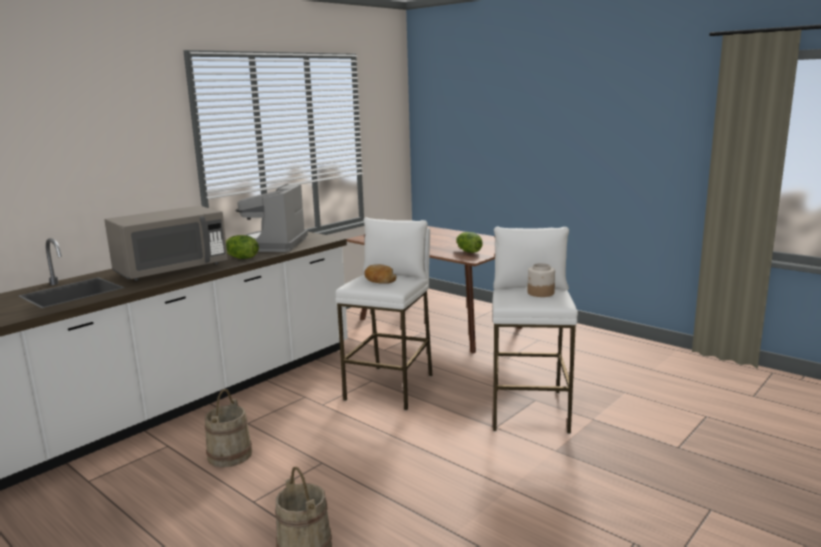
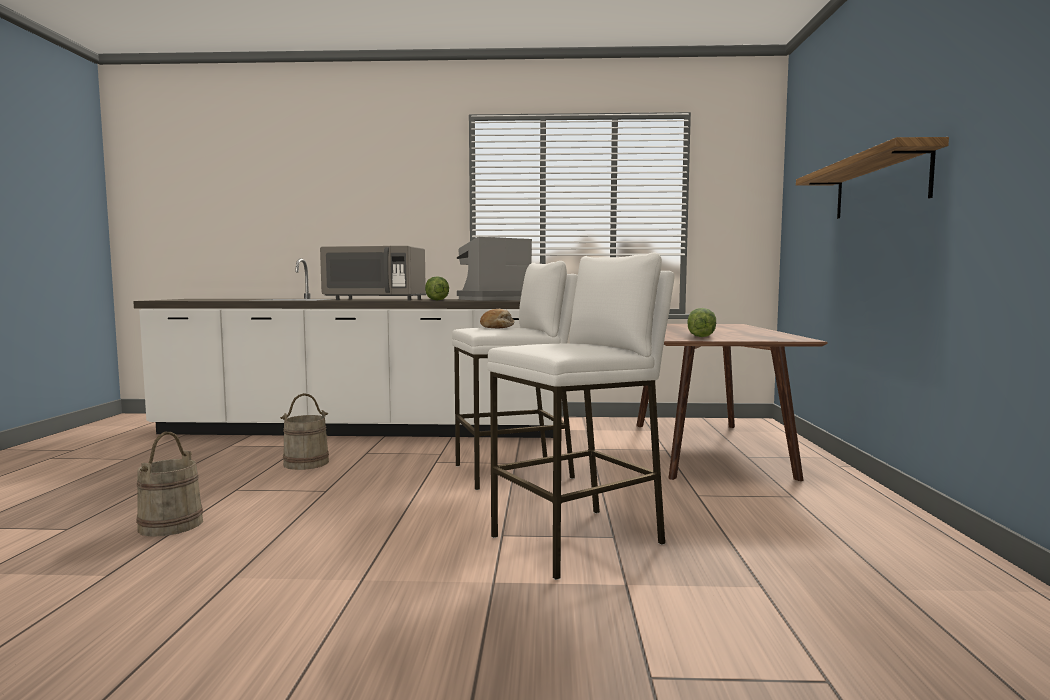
camera: 50 degrees right, 10 degrees down
jar [528,263,555,297] -> none
none -> shelf [796,137,949,219]

